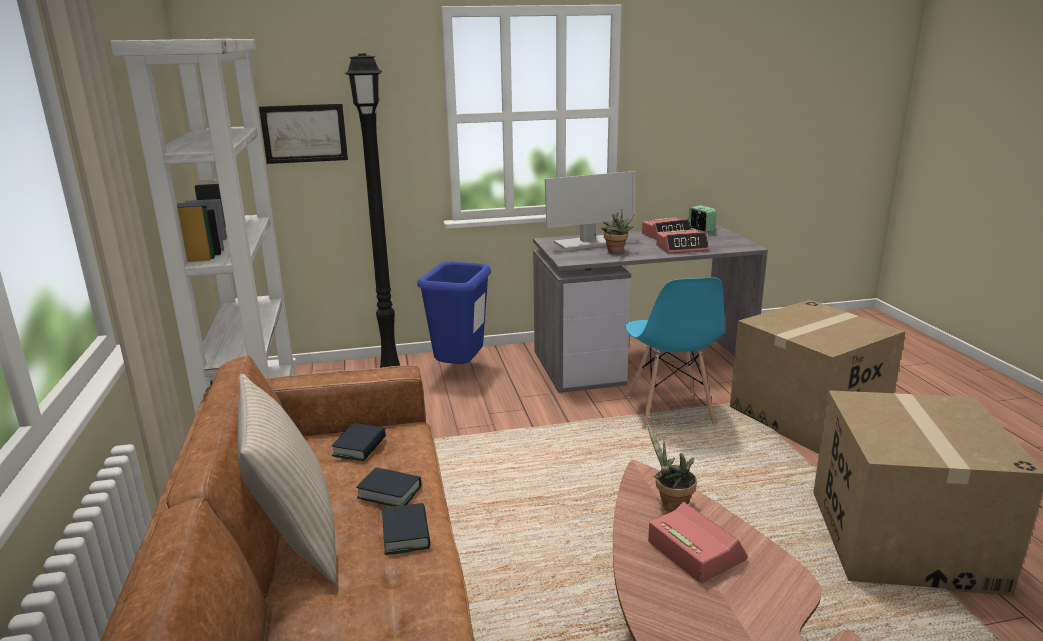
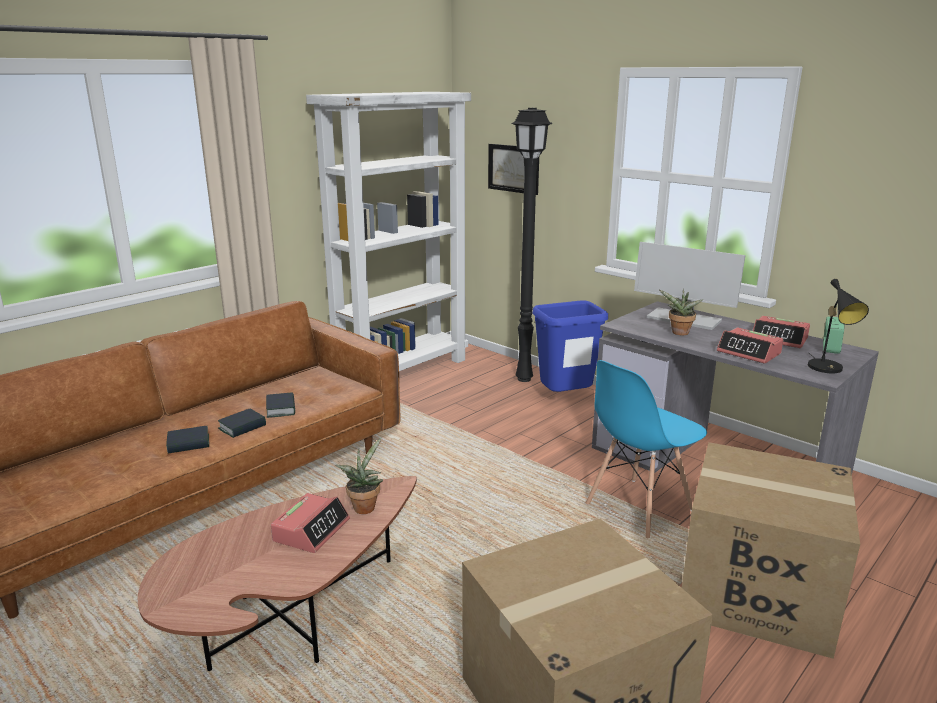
camera: 55 degrees right, 0 degrees up
beige pillow [237,374,336,583] -> none
book [332,423,386,461] -> book moved to [166,426,209,454]
none -> black table lamp [808,279,869,373]

